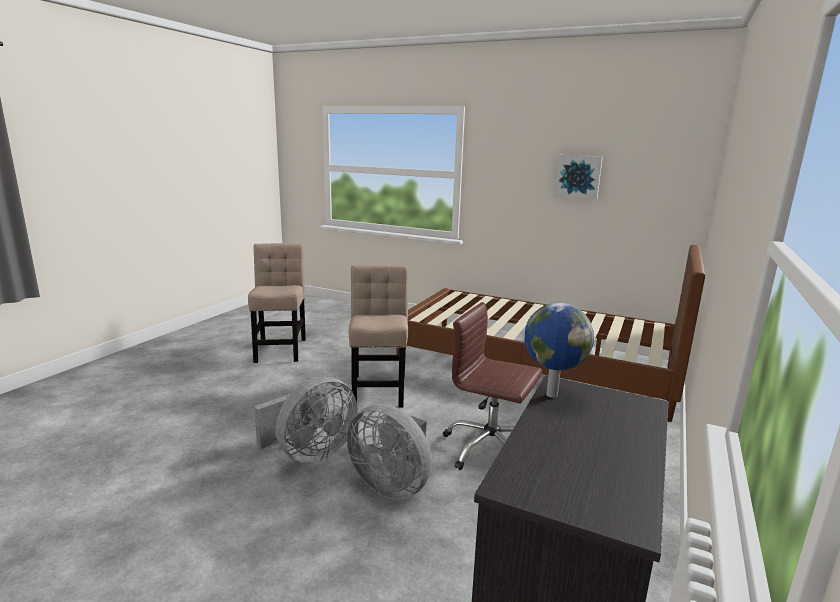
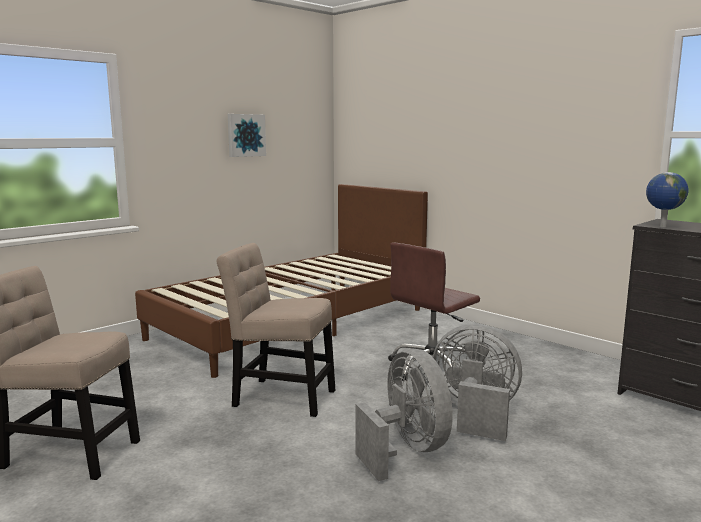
camera: 70 degrees left, 5 degrees down
grey fan [347,404,432,499] -> grey fan turned 120 degrees counterclockwise [432,324,522,441]

